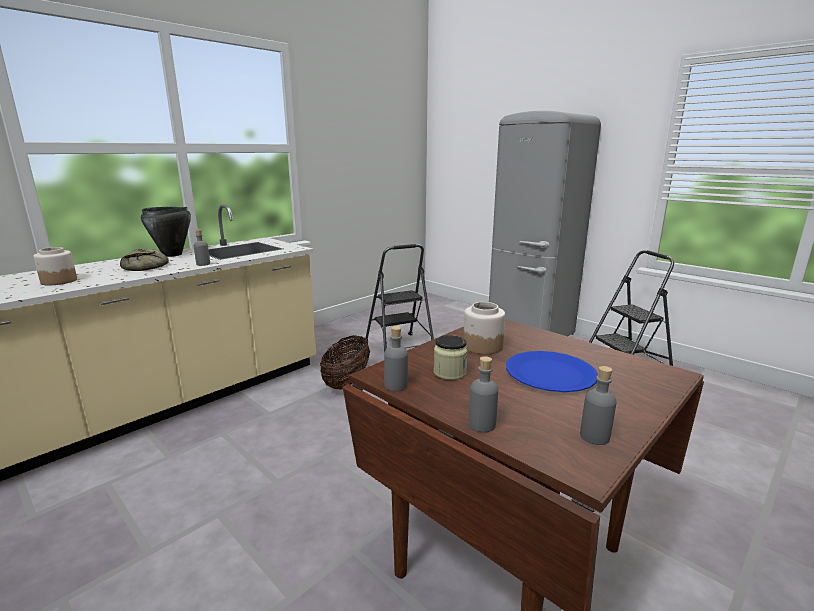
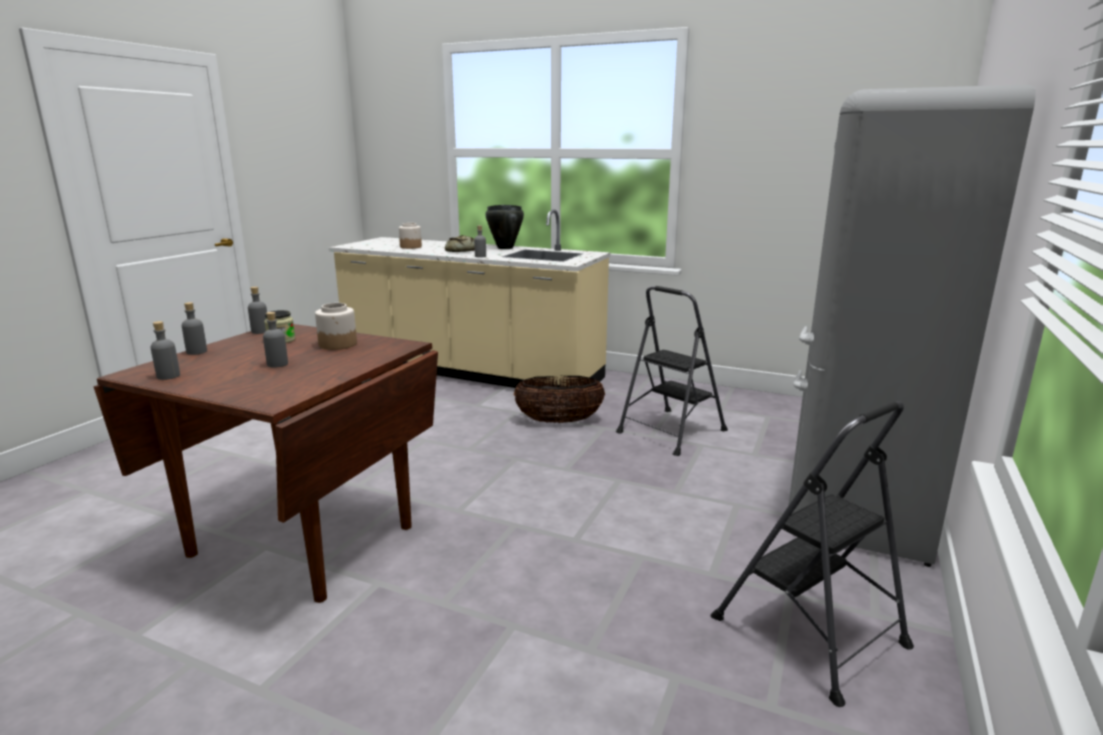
camera: 70 degrees right, 0 degrees up
blue plate [506,351,598,392] -> grey bottle [263,312,288,368]

